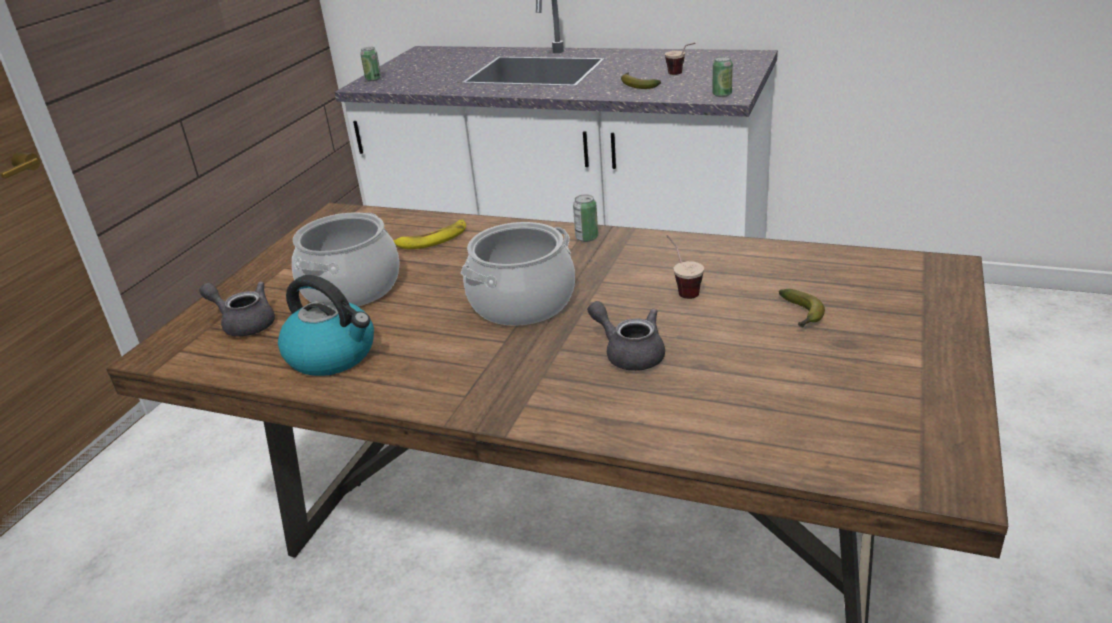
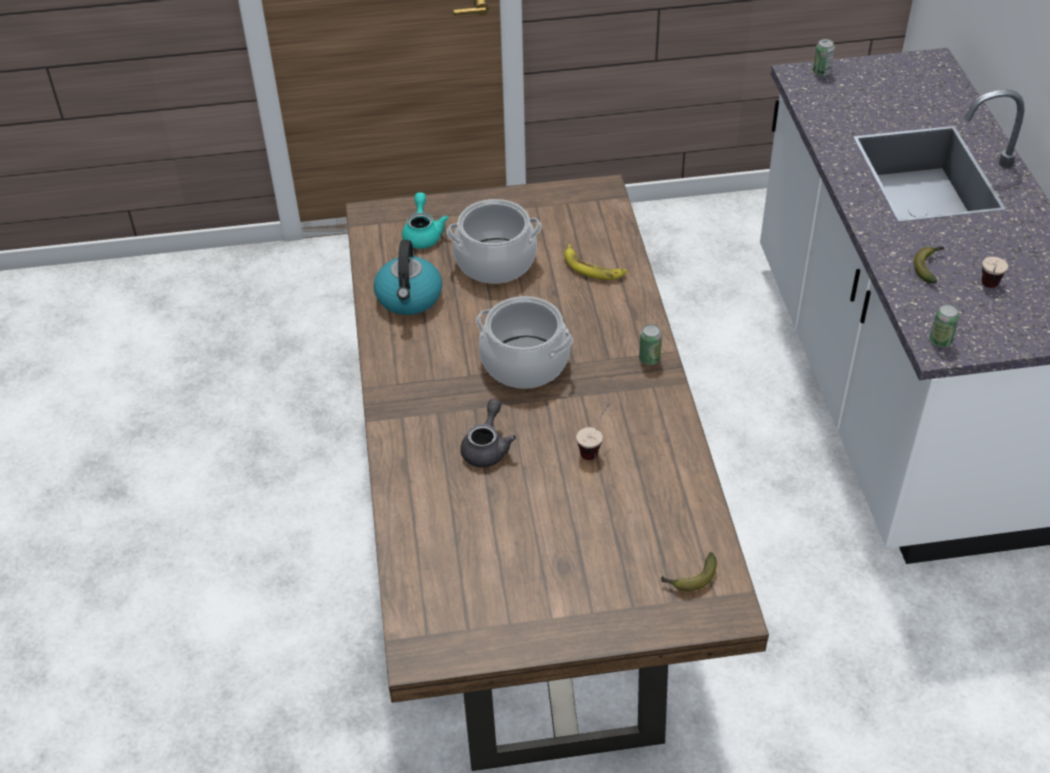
camera: 60 degrees right, 15 degrees up
grey teapot [199,281,275,337] -> turquoise teapot [402,192,449,249]
banana [779,289,825,328] -> banana moved to [661,552,717,591]

